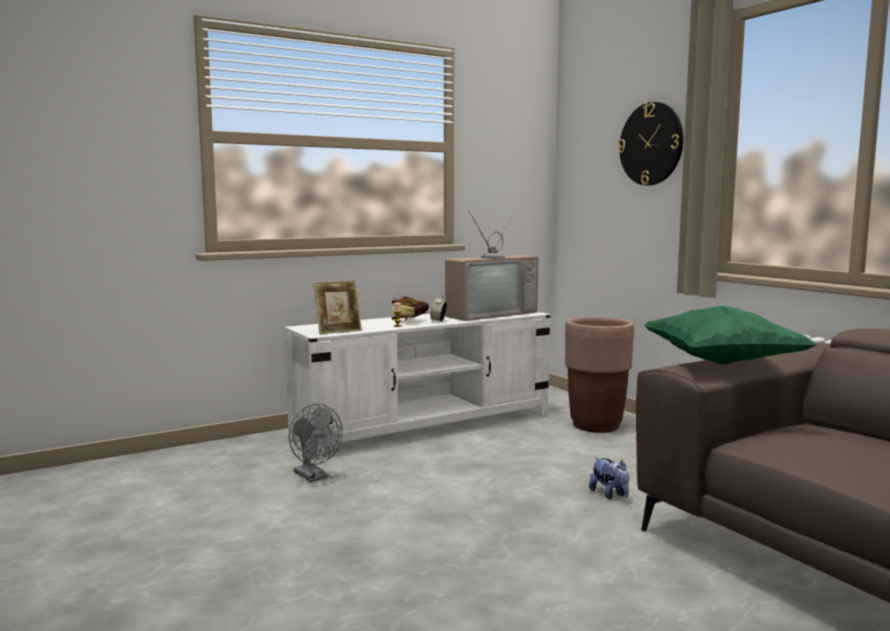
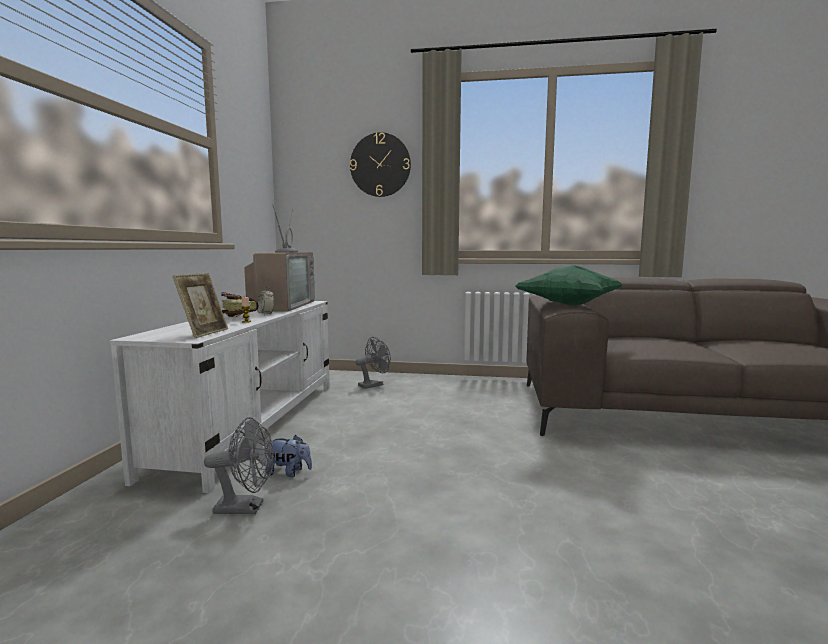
camera: 50 degrees left, 0 degrees up
brown planter [565,317,634,433] -> grey fan [356,337,391,389]
plush toy [589,457,629,499] -> plush toy moved to [265,435,312,477]

